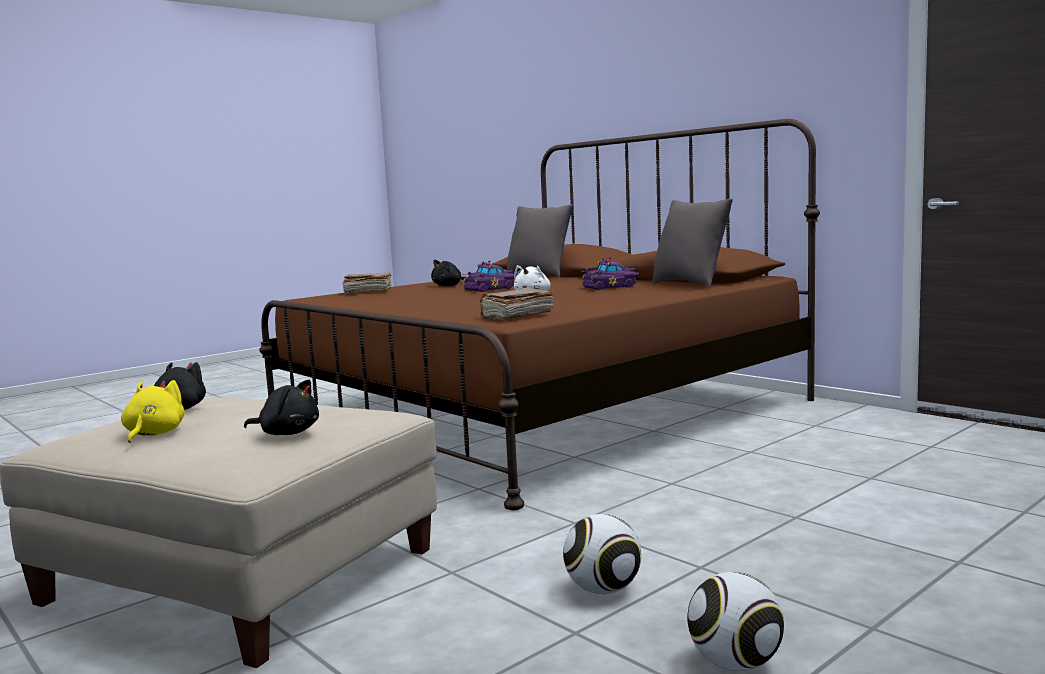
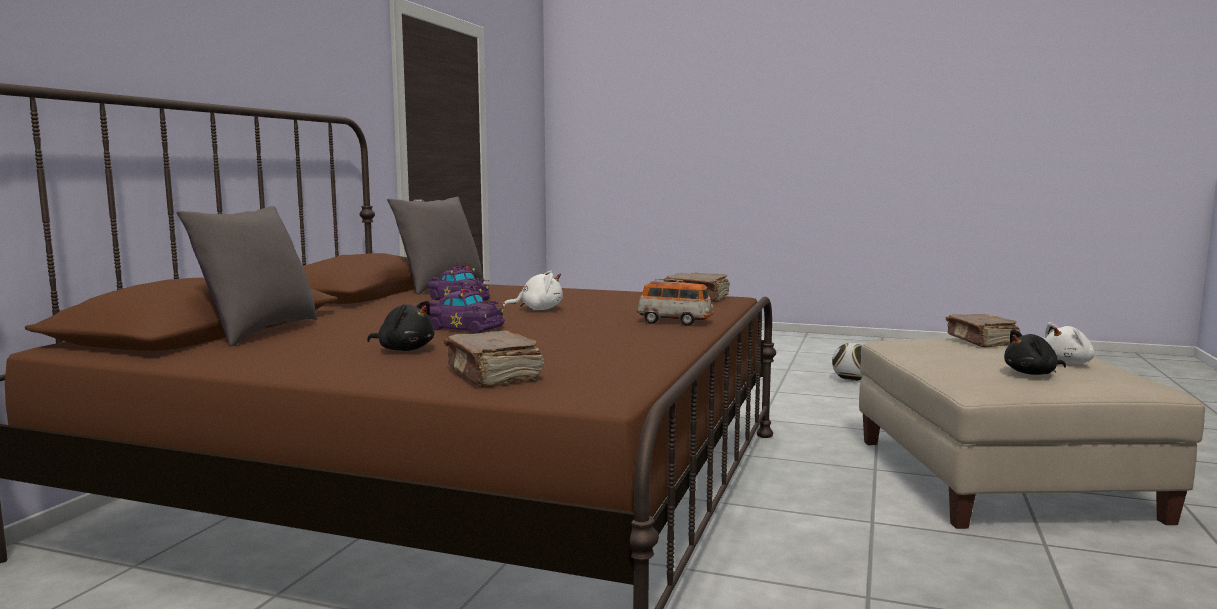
camera: 120 degrees left, 0 degrees up
yellow plush toy [121,380,185,443] -> white plush toy [1045,322,1095,364]
black plush toy [244,380,319,435] -> brown book [946,314,1020,347]
football [563,514,641,594] -> none
none -> toy car [637,278,714,326]

